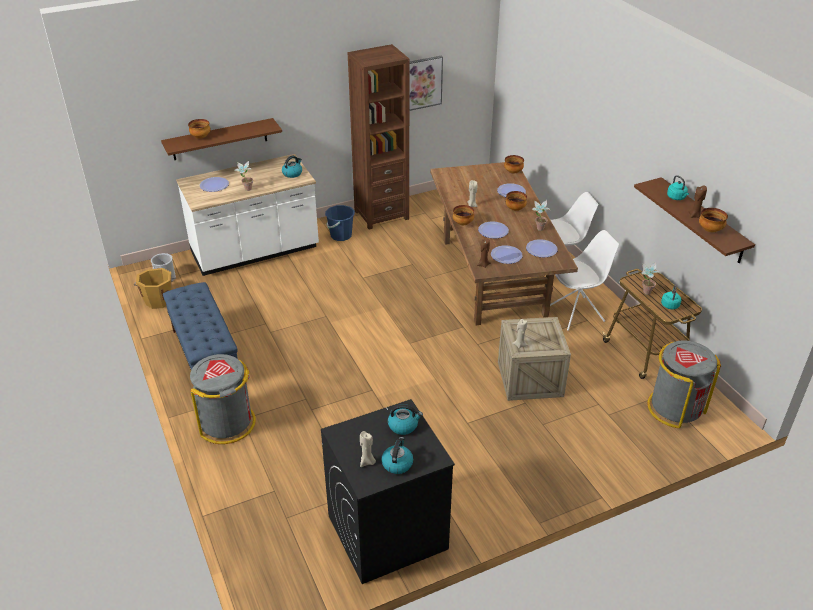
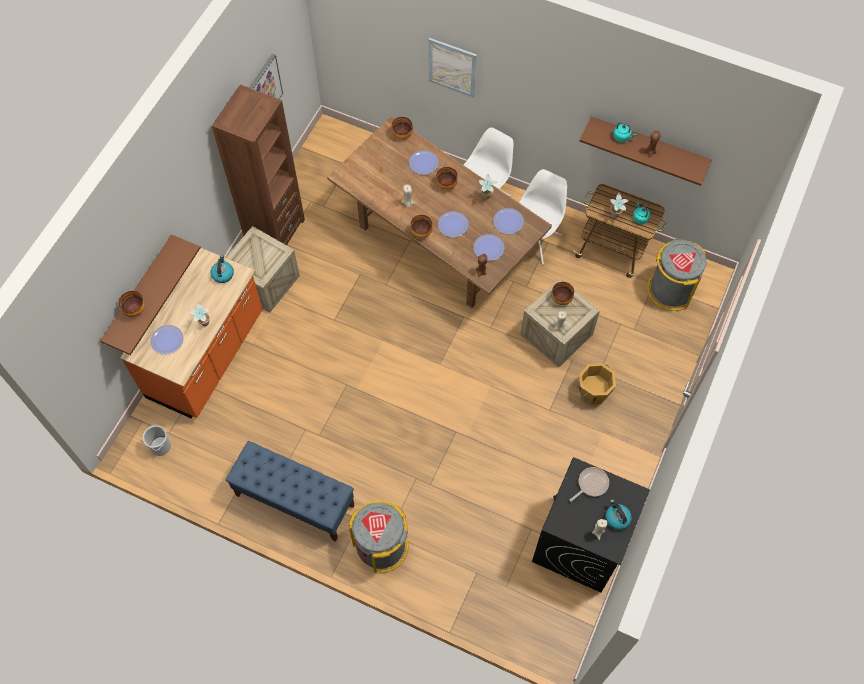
camera: 40 degrees left, 25 degrees up
orange bucket [134,268,176,309] -> orange bucket moved to [577,363,616,405]
white counter [176,154,319,276] -> orange counter [120,248,263,418]
blue bucket [325,205,355,241] -> crate [226,226,300,313]
kettle [388,404,423,435] -> frying pan [570,467,609,502]
bowl [699,208,728,232] -> bowl moved to [551,282,574,305]
none -> picture [428,38,477,98]

